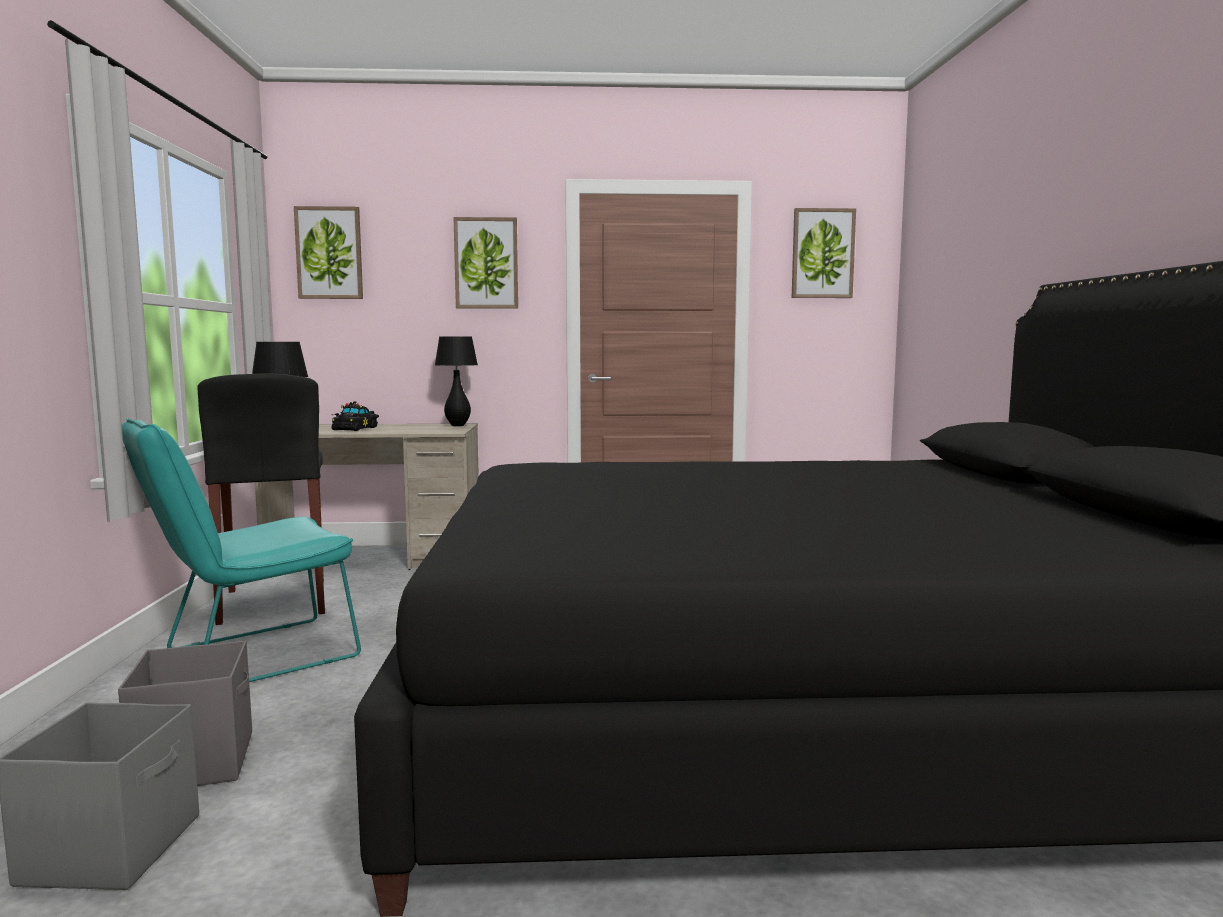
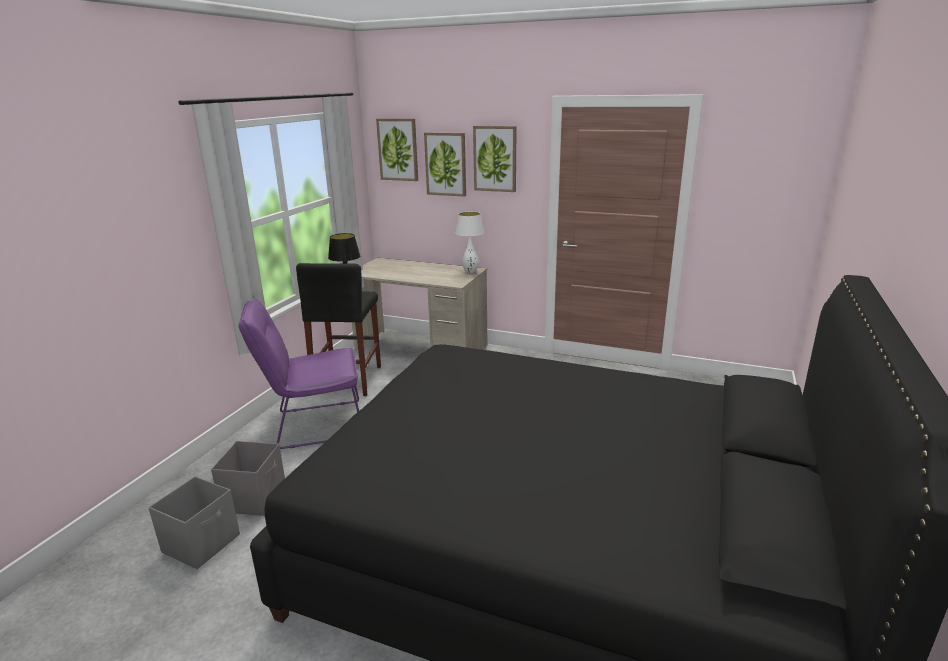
camera: 25 degrees right, 15 degrees up
turquoise chair [122,418,361,682] -> purple chair [239,296,359,449]
black toy car [331,401,379,431] -> none
black table lamp [435,336,478,426] -> white table lamp [456,212,484,273]
picture [792,208,856,298] -> picture moved to [424,132,466,197]

